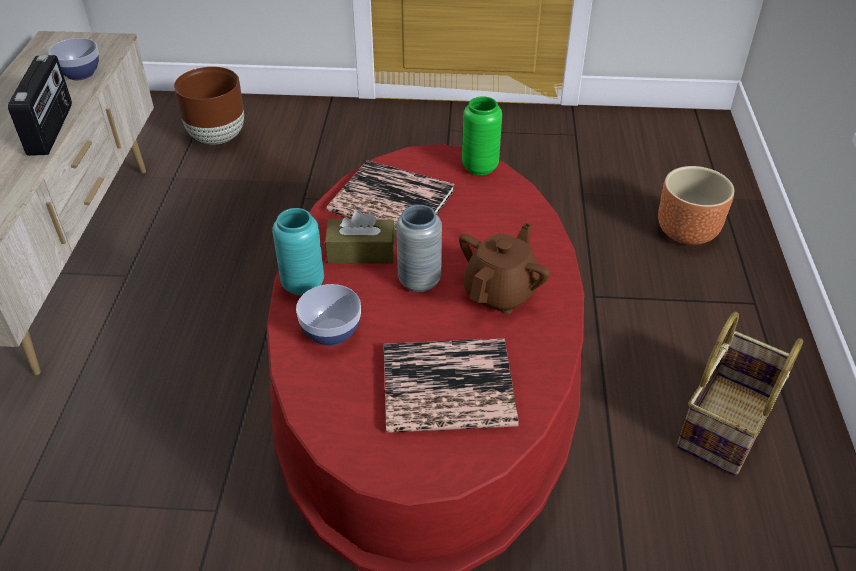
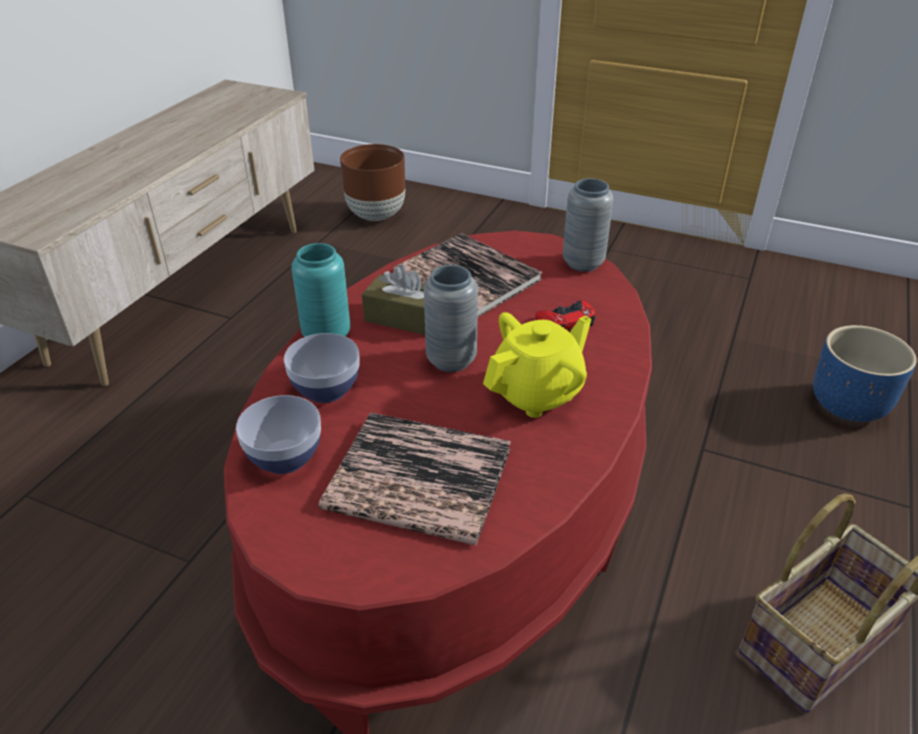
camera: 20 degrees right, 5 degrees down
radio [8,55,72,156] -> none
bowl [49,38,99,80] -> bowl moved to [236,395,321,474]
brown teapot [459,223,550,314] -> yellow teapot [483,312,591,418]
green vase [462,96,502,175] -> grey vase [563,178,613,272]
brown planter [658,166,734,245] -> blue planter [813,325,917,422]
none -> red game controller [535,301,595,329]

